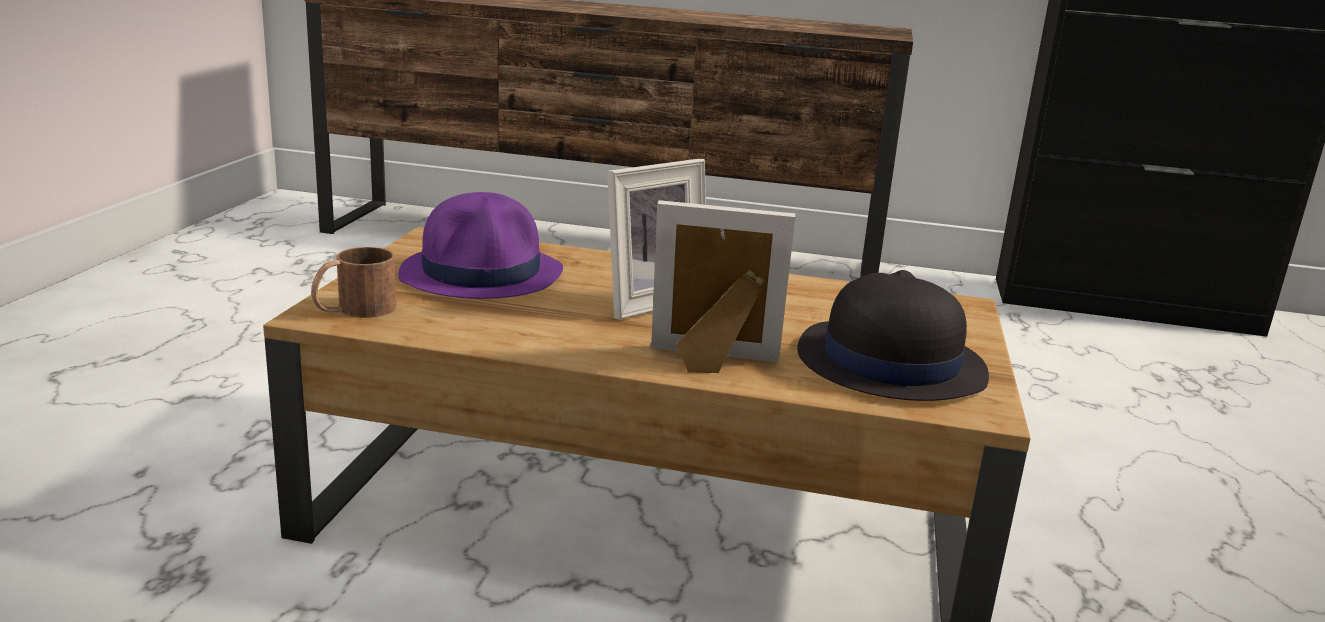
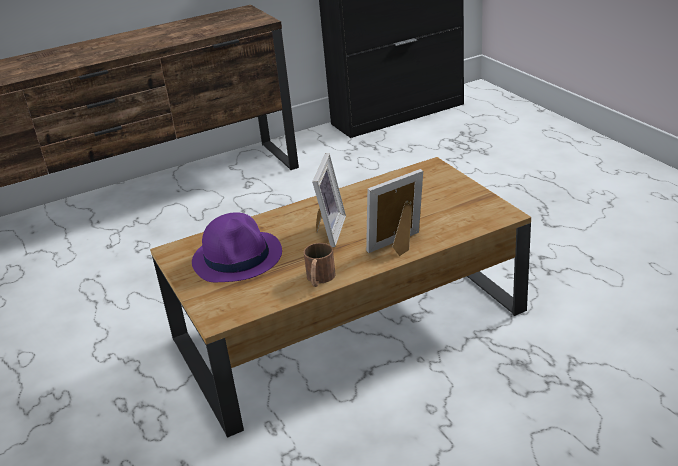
camera: 35 degrees left, 10 degrees up
brown mug [311,247,396,318] -> brown mug moved to [303,243,336,287]
black hat [797,270,989,401] -> none

